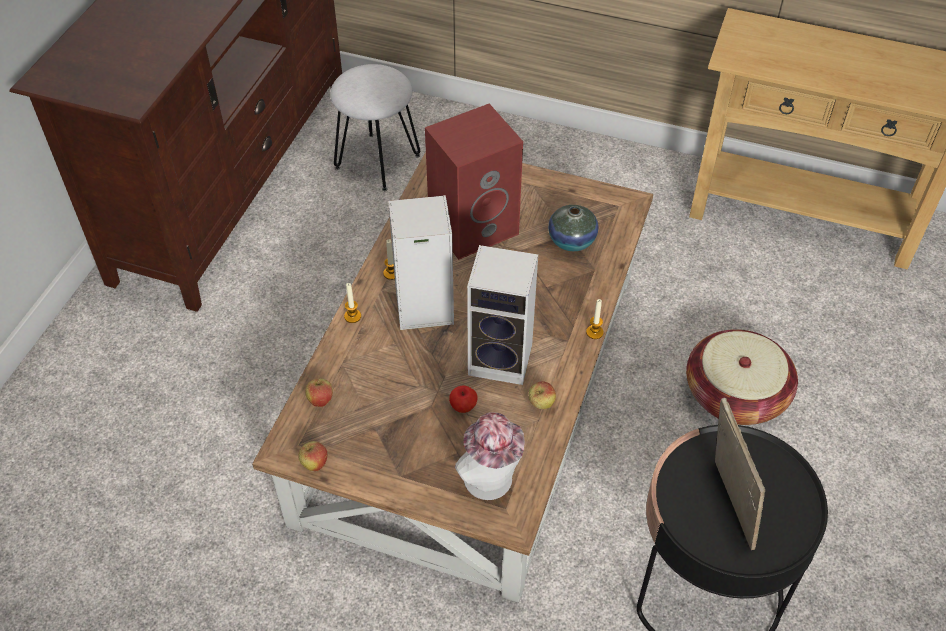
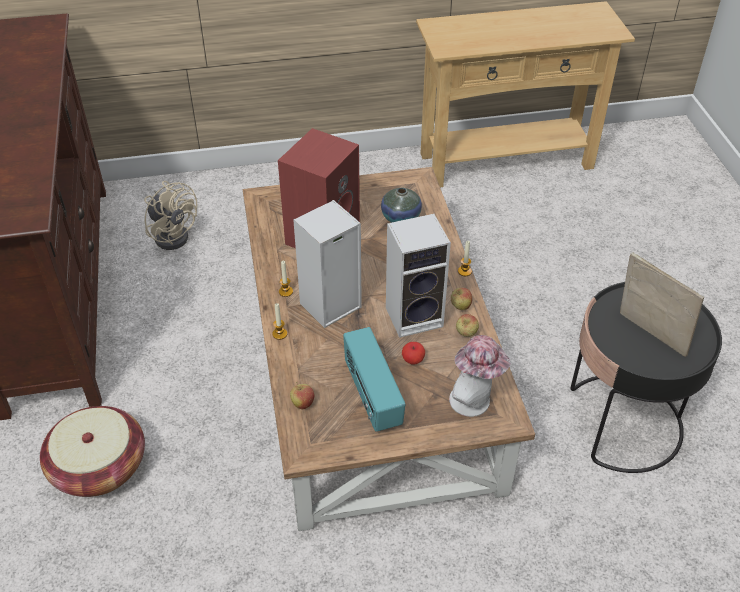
camera: 30 degrees left, 5 degrees down
apple [298,441,327,472] -> apple moved to [451,288,472,310]
white stool [330,64,420,191] -> beige fan [144,181,198,250]
basket [686,329,798,425] -> basket moved to [40,406,145,497]
none -> radio [343,327,406,432]

